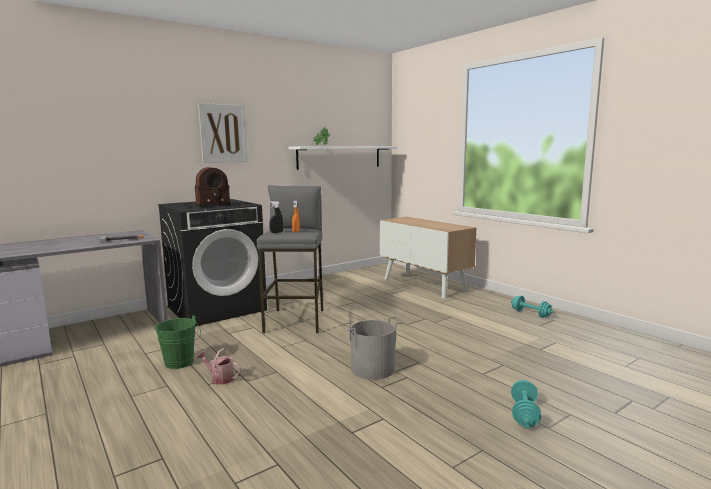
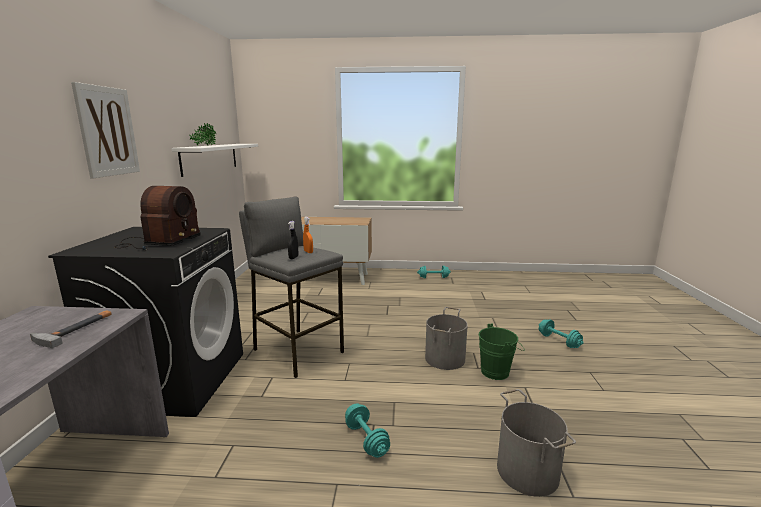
camera: 50 degrees left, 5 degrees up
green bucket [155,315,201,369] -> green bucket moved to [479,324,525,380]
watering can [196,348,241,384] -> turquoise dumbbell [345,404,390,458]
none -> grey bucket [497,389,576,497]

